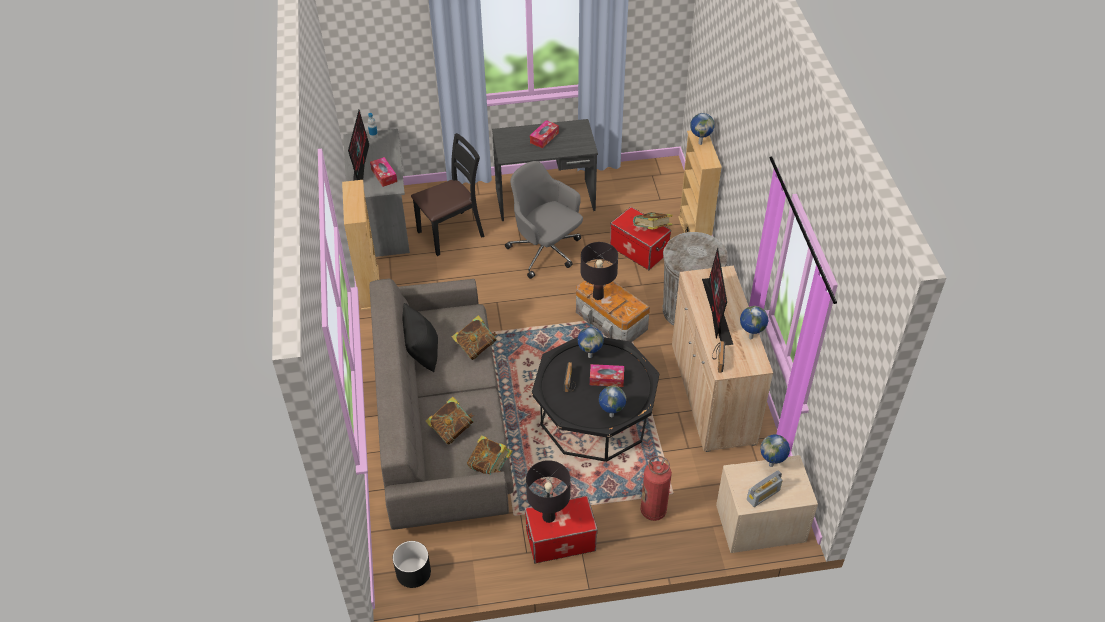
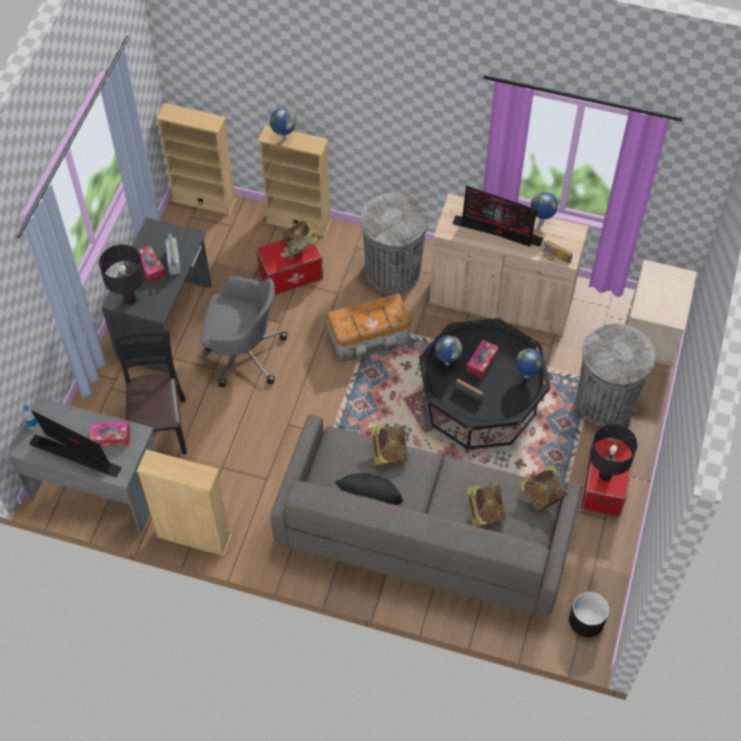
camera: 65 degrees left, 10 degrees up
grey office chair [505,161,583,279] -> grey office chair turned 150 degrees counterclockwise [200,276,288,387]
black table lamp [581,242,618,300] -> black table lamp moved to [99,244,145,305]
fire extinguisher [641,456,672,521] -> grey trash can [576,324,655,427]
radio [747,470,783,507] -> radio moved to [165,234,181,275]
globe [760,434,790,467] -> none
none -> beige bookcase [156,103,236,215]

